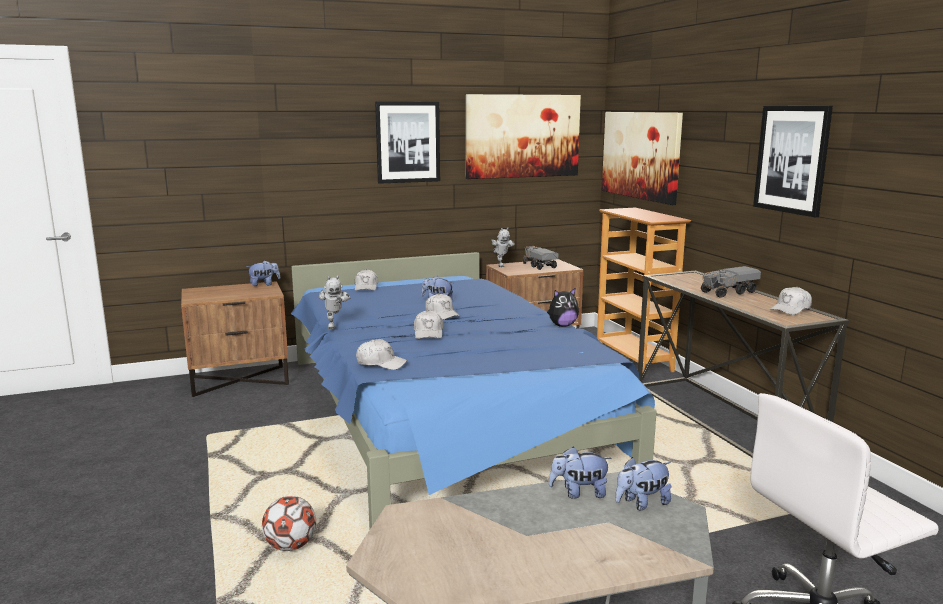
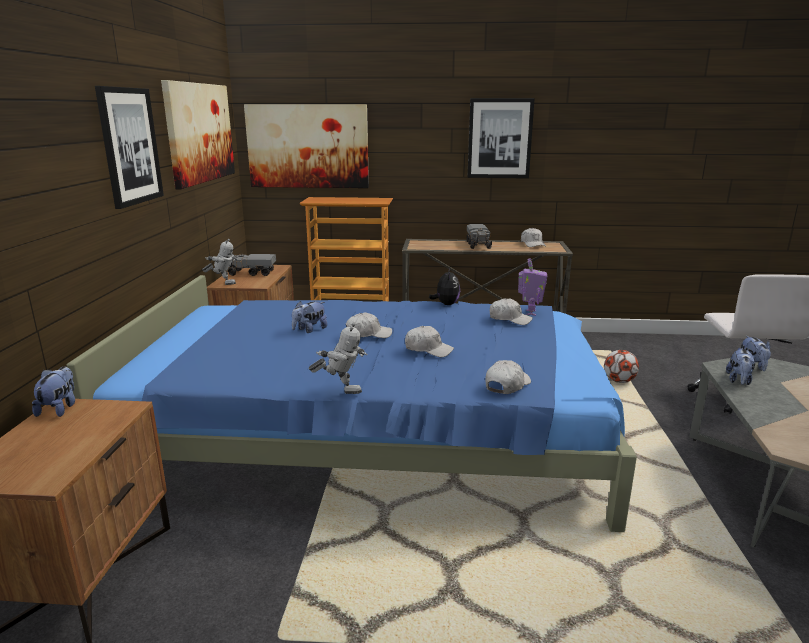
camera: 65 degrees left, 5 degrees up
football [262,496,316,551] -> football moved to [604,350,639,383]
white cap [355,269,378,291] -> white cap moved to [490,298,533,325]
none -> toy robot [518,258,547,316]

